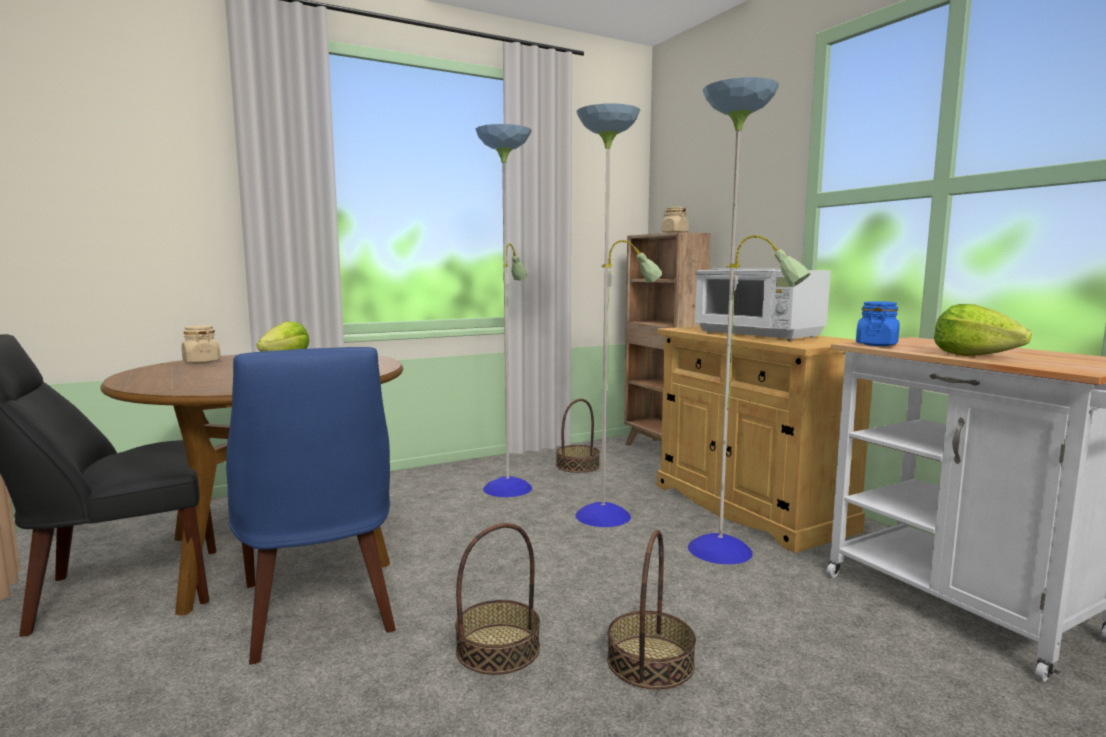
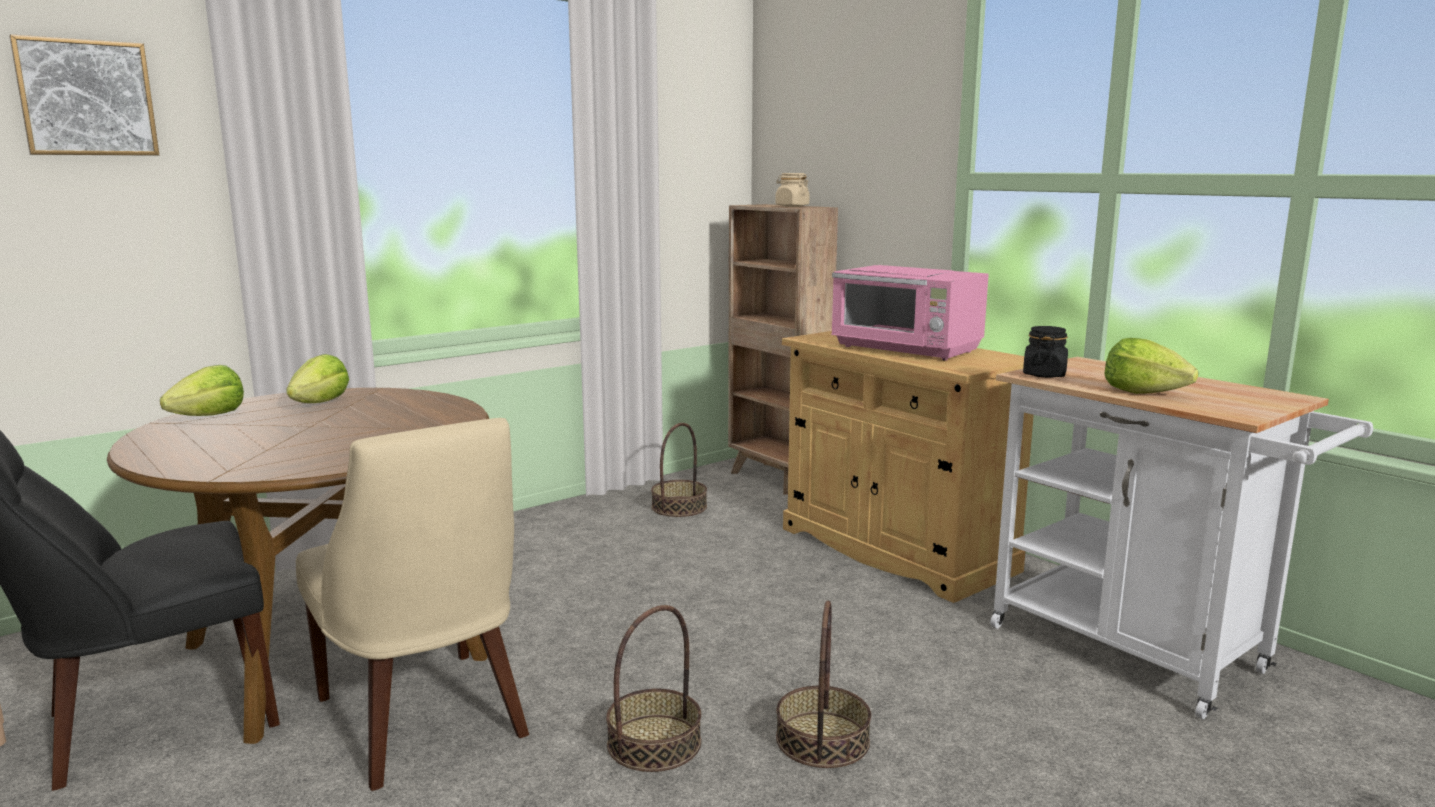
camera: 10 degrees left, 5 degrees up
beige jar [182,325,221,363] -> lettuce [160,365,244,416]
blue chair [226,347,396,664] -> beige chair [296,418,529,791]
floor lamp [476,77,811,564] -> none
white microwave [695,269,831,341] -> pink microwave [831,265,989,360]
blue jar [856,301,900,346] -> black jar [1023,326,1068,378]
none -> picture [9,34,159,156]

